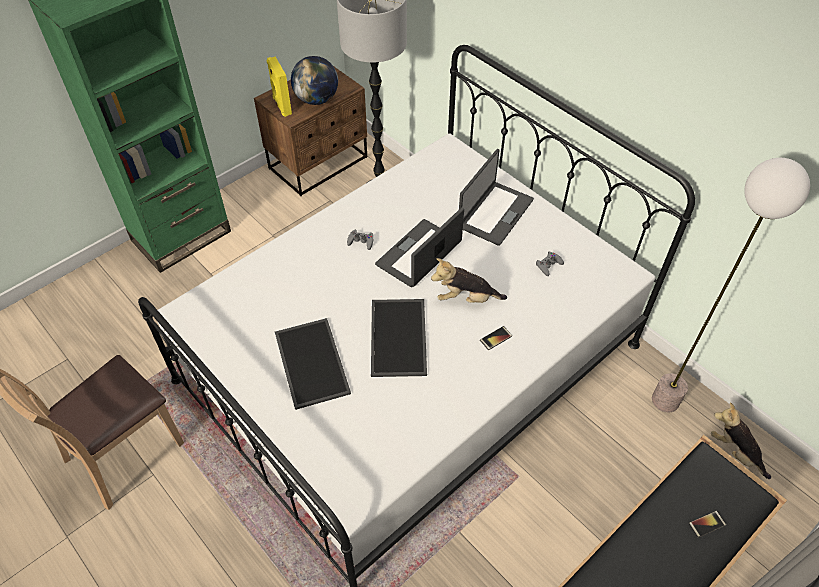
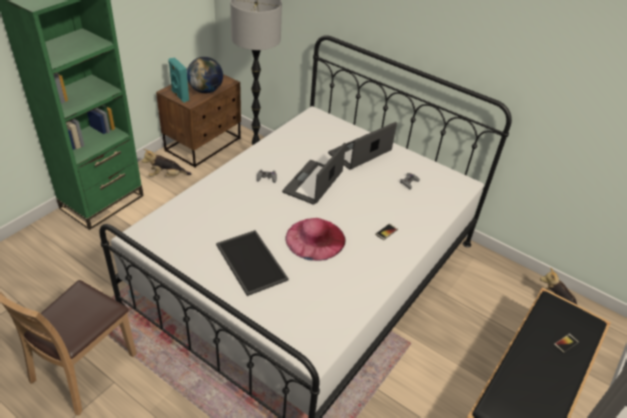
camera: 15 degrees left, 10 degrees down
yellow speaker [267,57,292,117] -> turquoise speaker [168,58,189,103]
tray [371,299,427,377] -> pink hat [285,218,345,261]
plush toy [431,258,507,303] -> plush toy moved to [142,149,191,177]
laptop [459,149,534,246] -> laptop turned 150 degrees counterclockwise [328,122,397,170]
floor lamp [652,158,810,412] -> none

